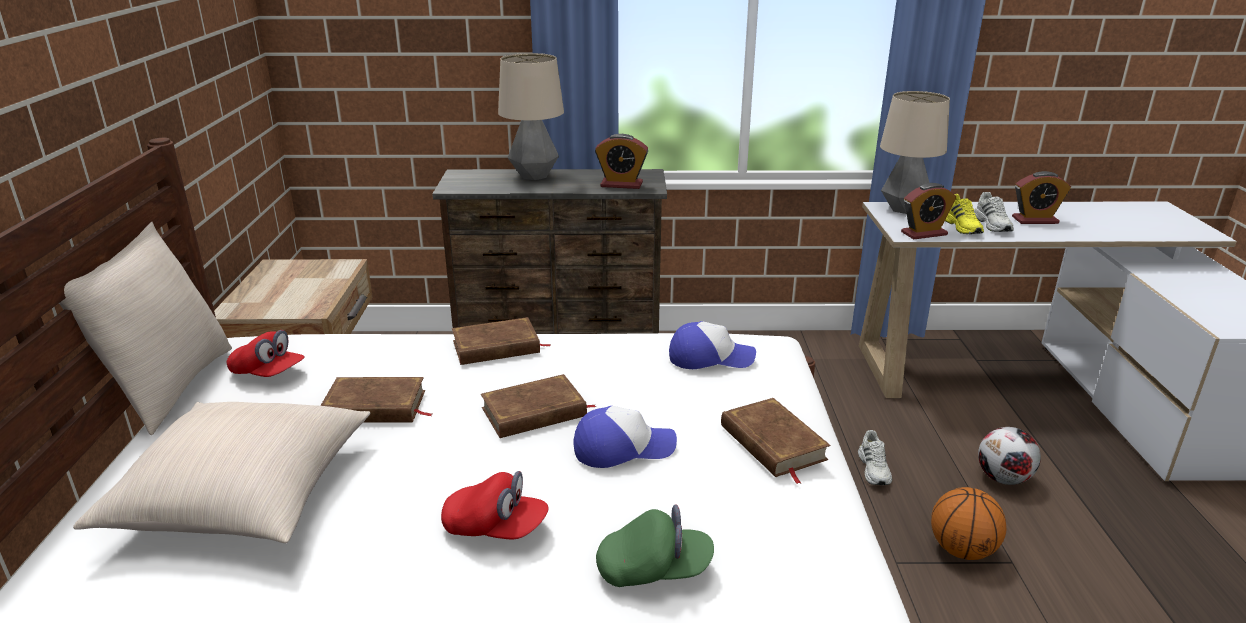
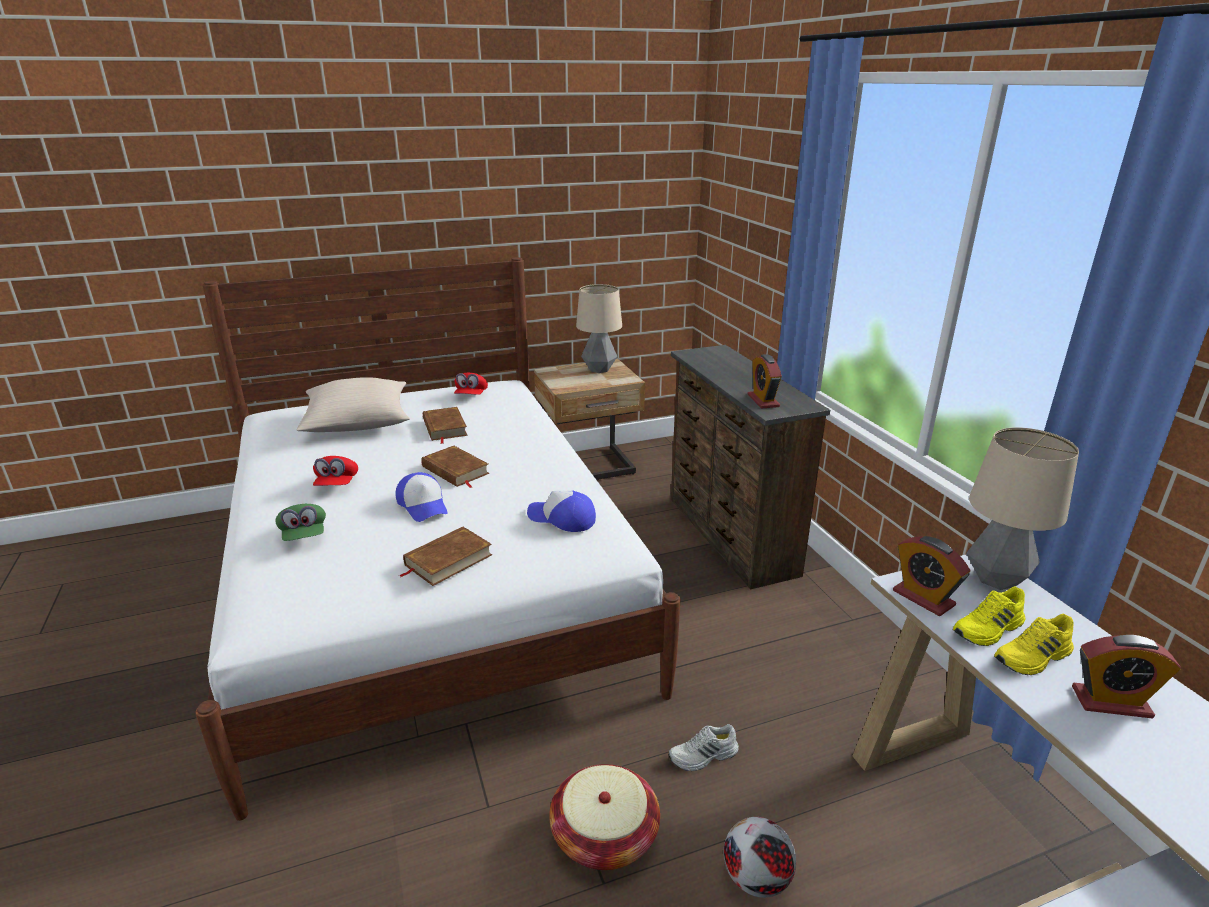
camera: 70 degrees right, 0 degrees up
beige pillow [59,222,232,435] -> none
brown book [452,317,551,365] -> none
table lamp [498,53,564,180] -> table lamp moved to [576,284,622,373]
cap [669,321,756,369] -> cap turned 135 degrees clockwise [527,490,596,532]
basketball [931,487,1006,560] -> basket [549,764,660,870]
white shoe [974,192,1014,232] -> yellow shoe [994,614,1074,675]
alarm clock [1012,171,1071,224] -> alarm clock turned 60 degrees counterclockwise [1072,635,1181,718]

